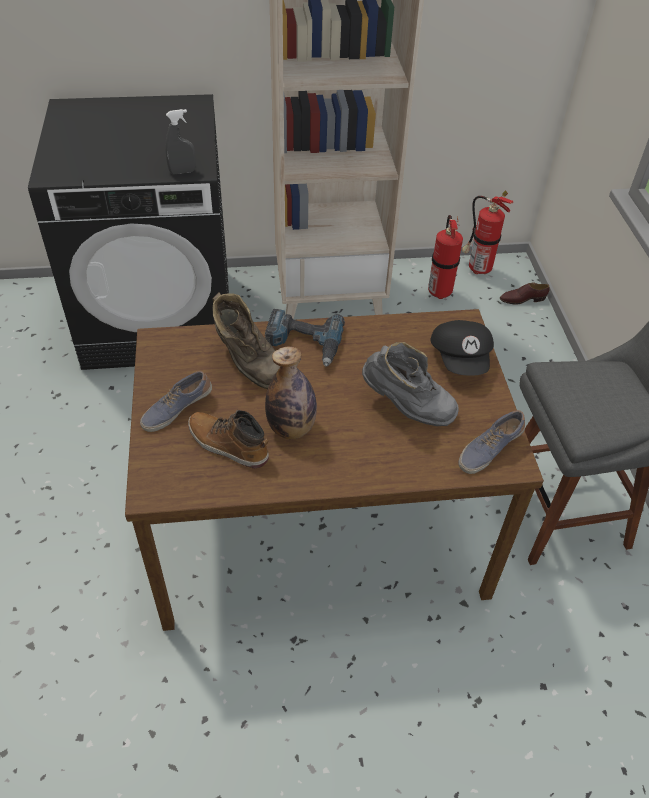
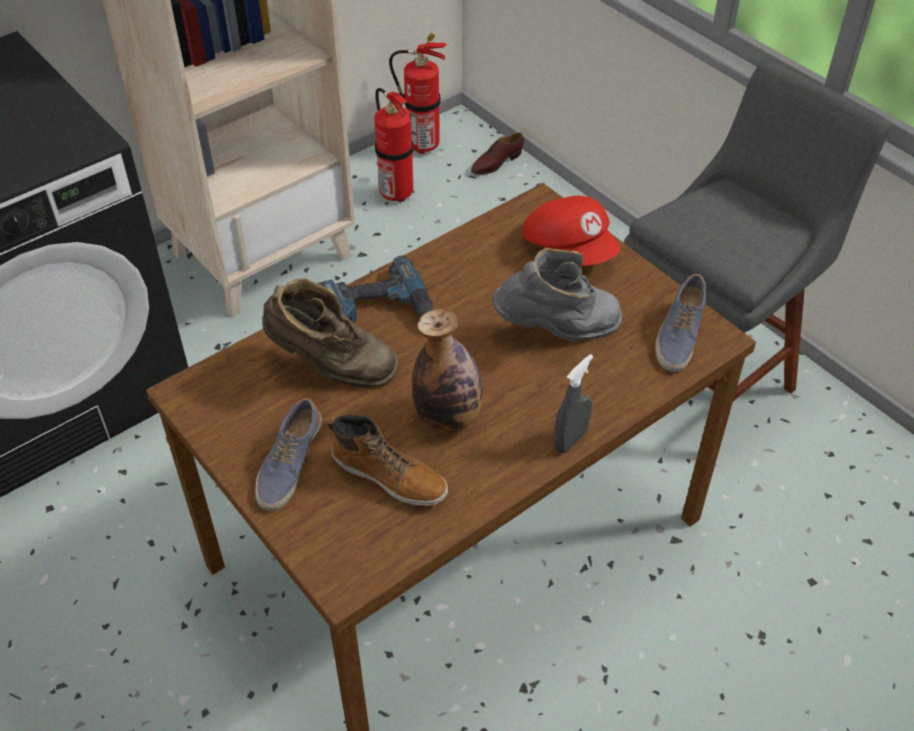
camera: 30 degrees left, 0 degrees up
grey spray bottle [165,109,196,174] -> grey spray bottle moved to [554,354,593,453]
boot [188,410,269,468] -> boot turned 150 degrees counterclockwise [328,415,448,506]
black cap [430,320,494,376] -> red cap [523,196,620,266]

